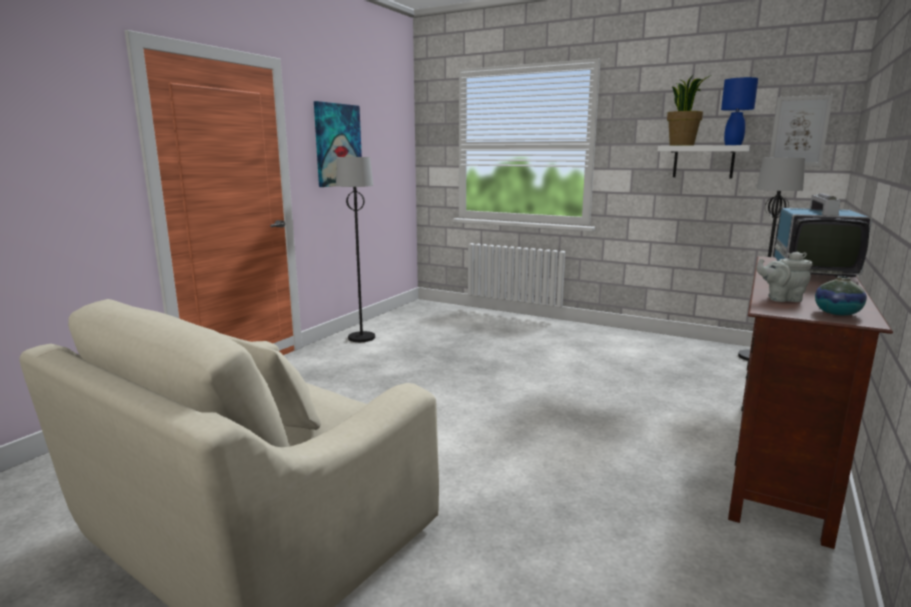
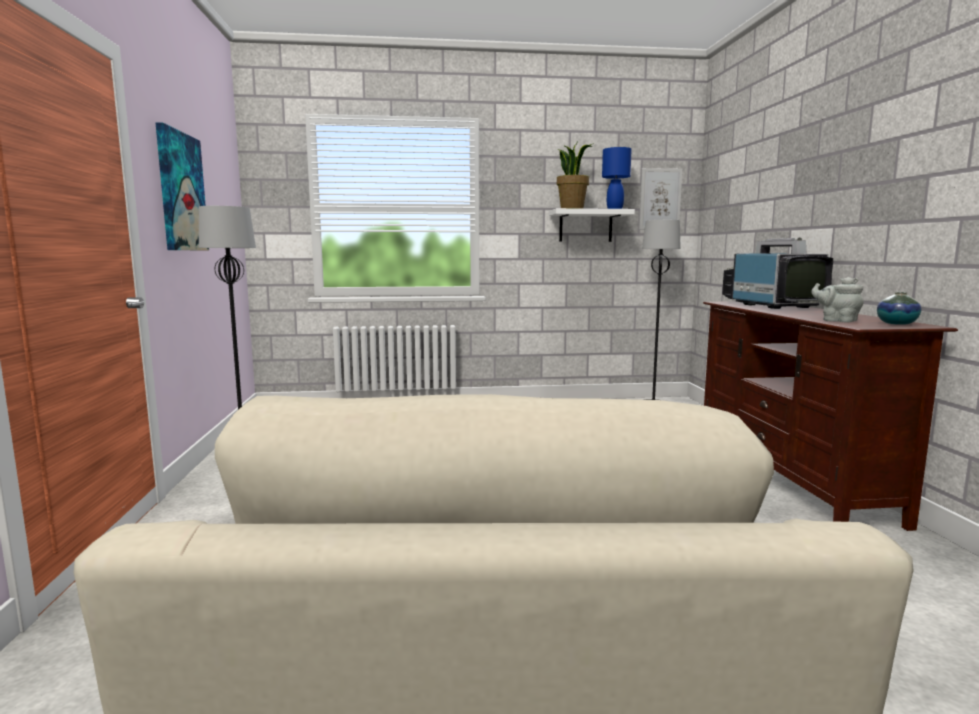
camera: 35 degrees left, 5 degrees down
grey teapot [756,252,812,302] -> grey teapot turned 75 degrees clockwise [811,277,864,322]

